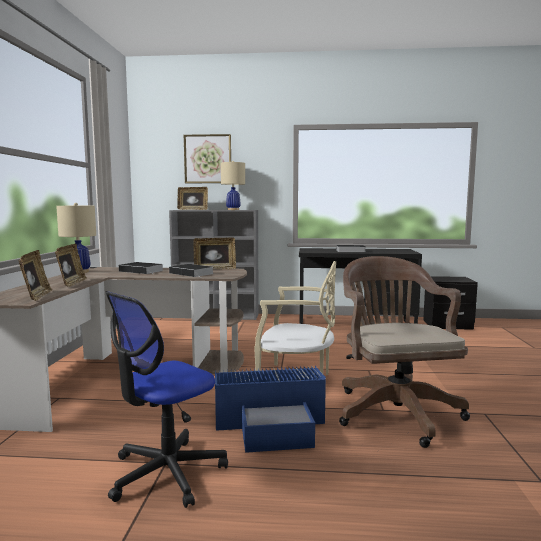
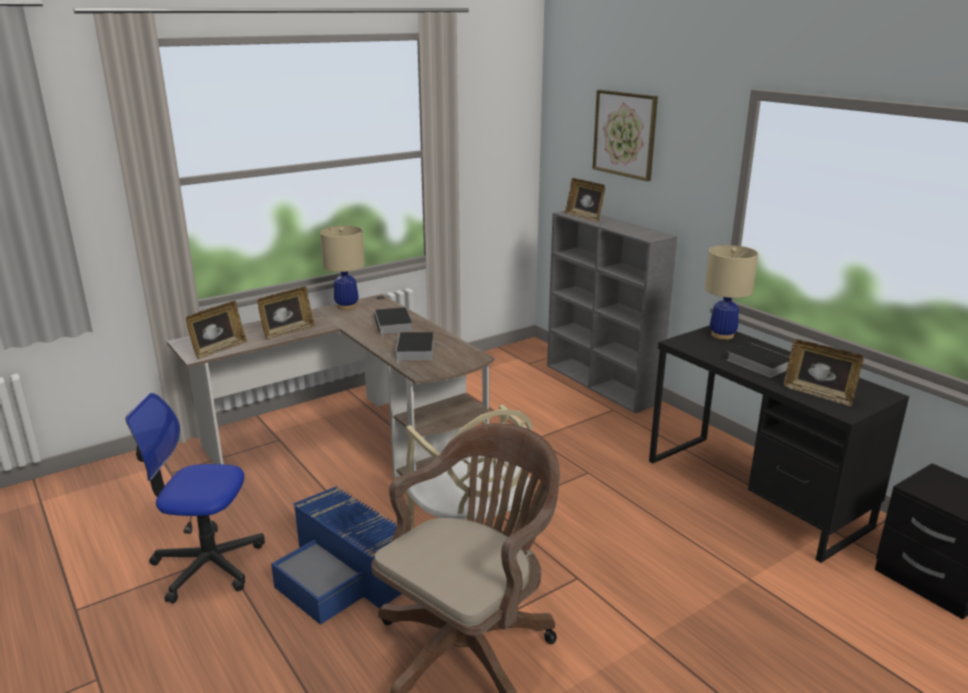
camera: 50 degrees right, 15 degrees up
picture frame [193,238,236,269] -> picture frame moved to [783,339,863,406]
beige table lamp [221,161,245,210] -> beige table lamp moved to [705,245,758,340]

